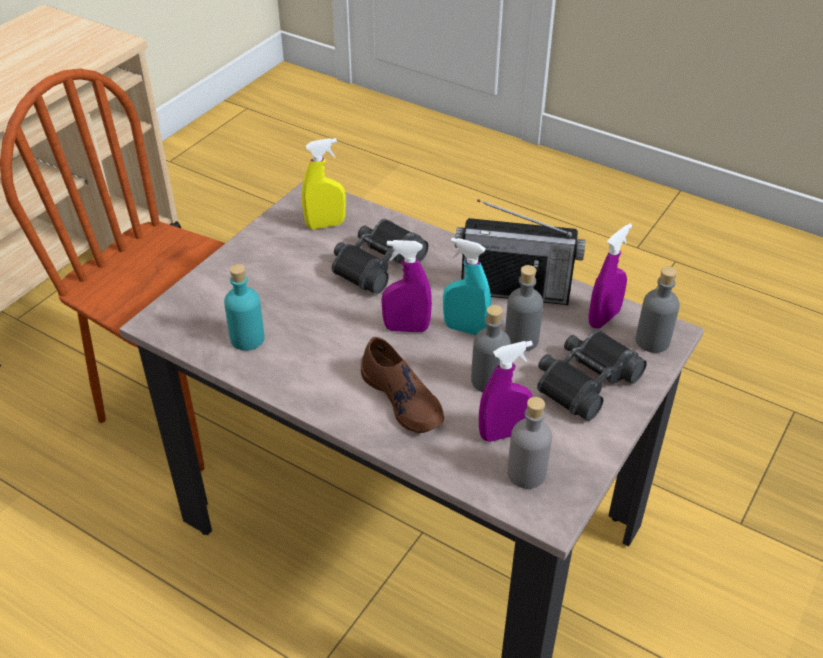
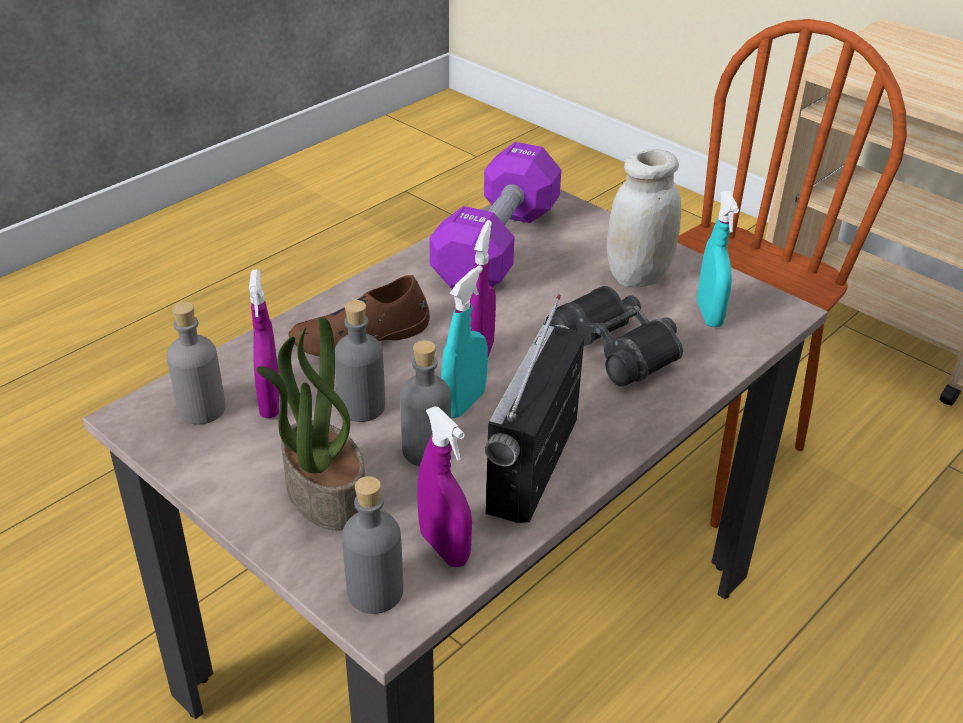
camera: 100 degrees right, 5 degrees down
turquoise bottle [224,264,264,351] -> purple dumbbell [429,142,561,289]
yellow spray bottle [302,138,346,229] -> turquoise spray bottle [697,191,739,327]
black binoculars [537,330,647,421] -> potted plant [256,317,365,530]
none -> white jar [607,149,681,288]

